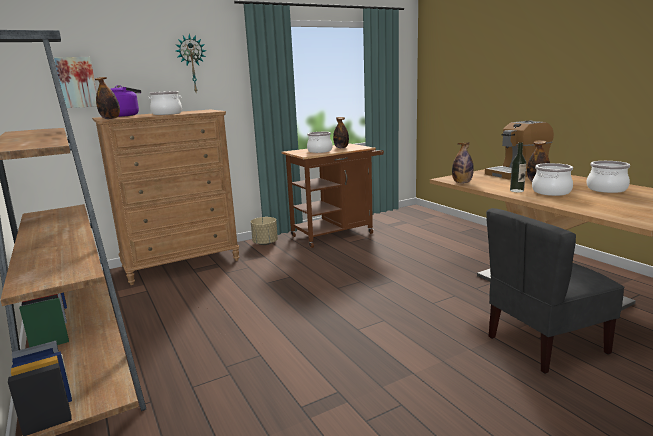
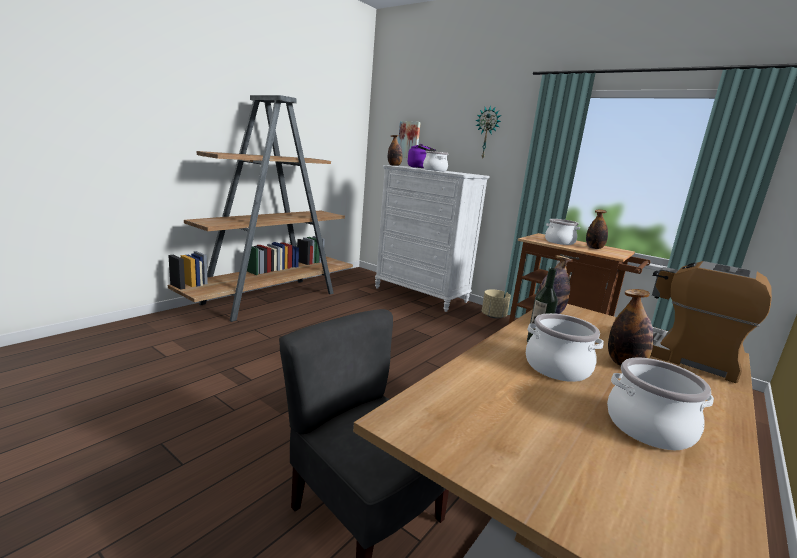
camera: 65 degrees right, 0 degrees up
brown dresser [92,110,239,285] -> white dresser [375,165,490,312]

